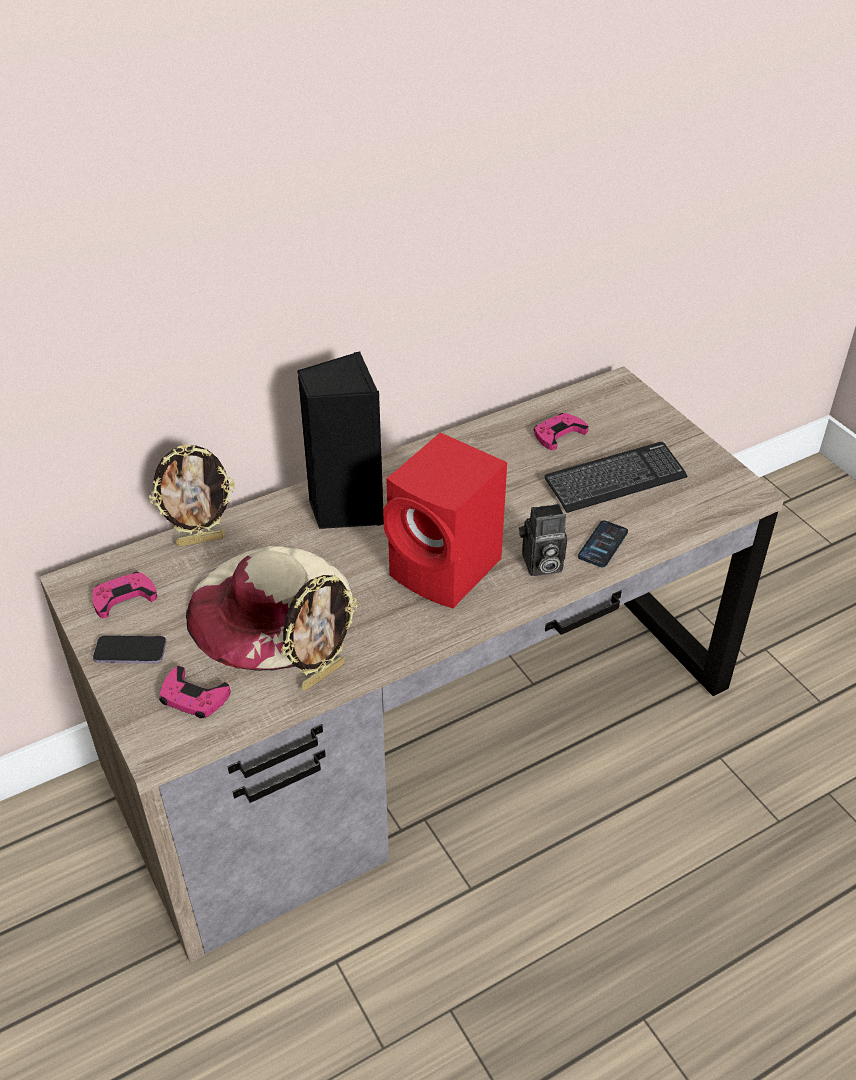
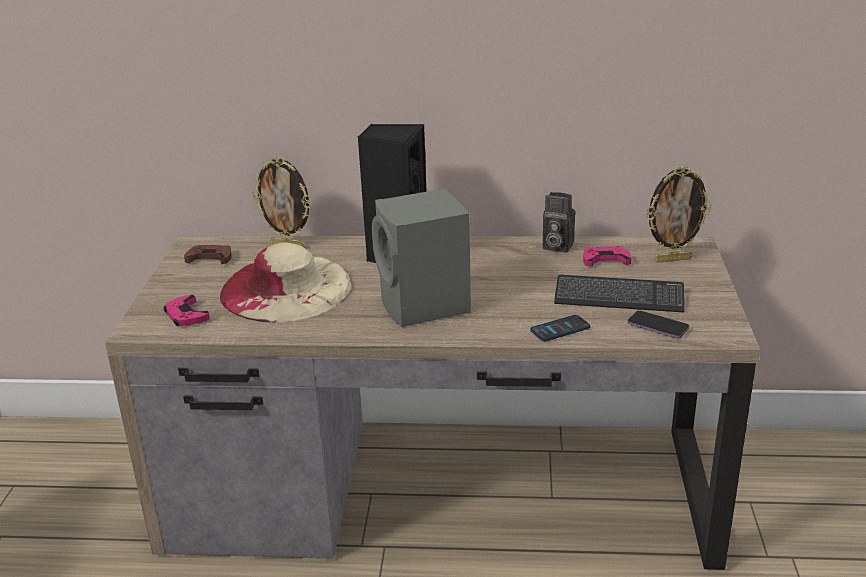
camera: 35 degrees right, 15 degrees down
pink game controller [93,572,157,618] -> brown game controller [184,245,231,264]
phone [93,635,167,663] -> phone moved to [628,311,689,338]
picture frame [281,575,357,690] -> picture frame moved to [646,166,711,263]
red speaker [383,432,507,608] -> grey speaker [372,189,471,327]
camera [519,504,567,576] -> camera moved to [543,192,575,253]

